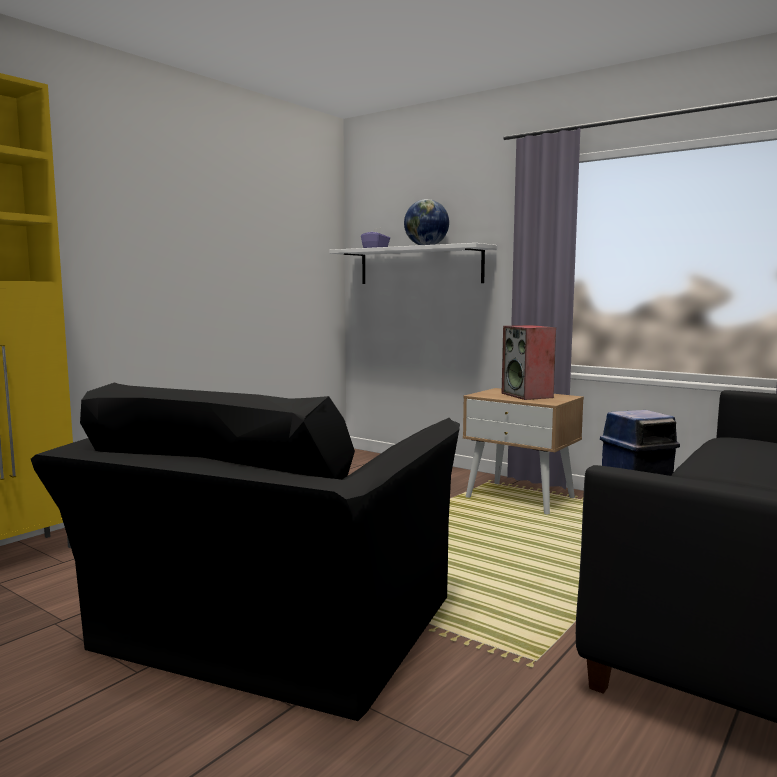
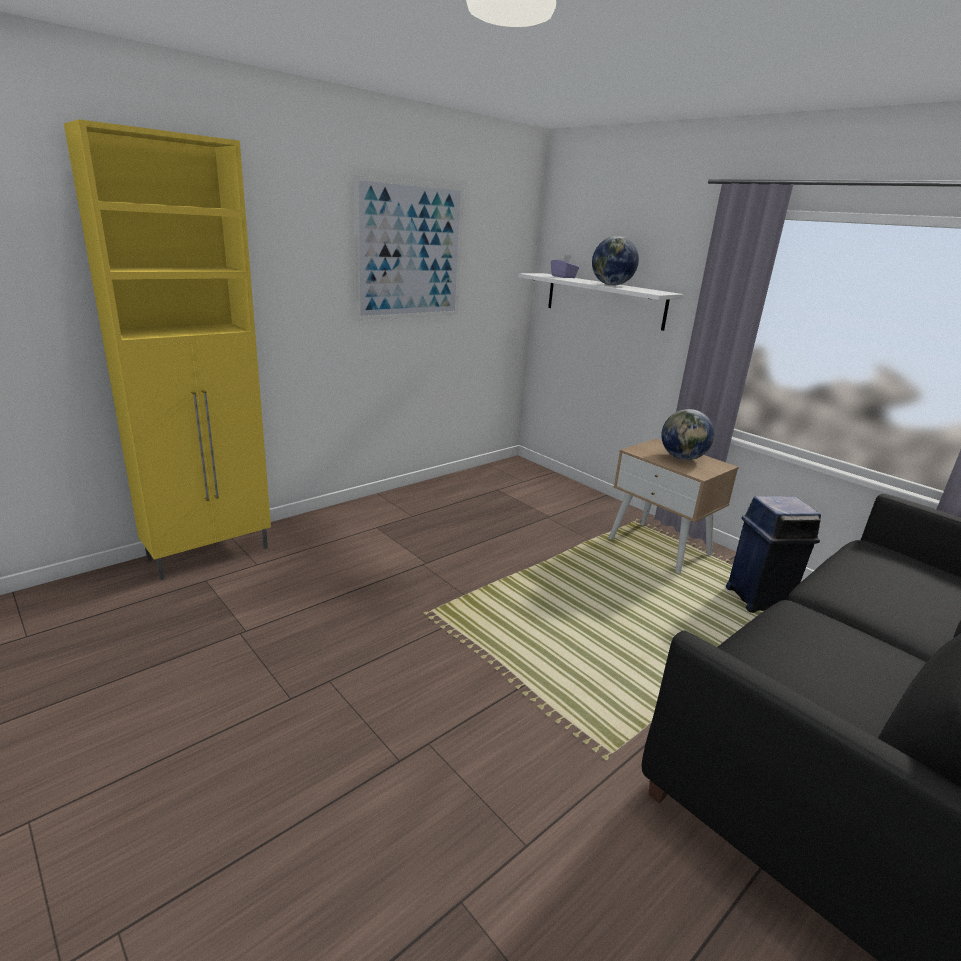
camera: 10 degrees right, 15 degrees up
black armchair [31,382,460,721] -> none
speaker [501,325,556,400] -> globe [661,409,715,460]
none -> picture [353,175,464,321]

